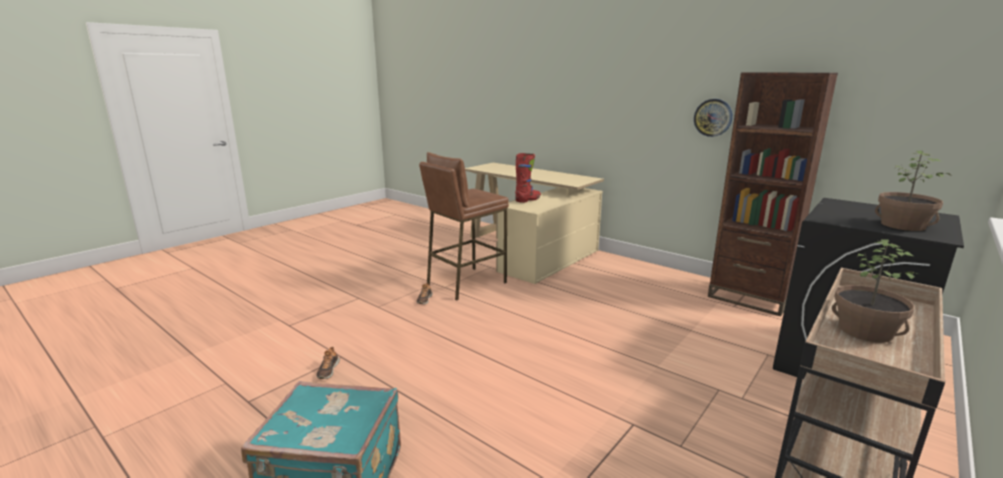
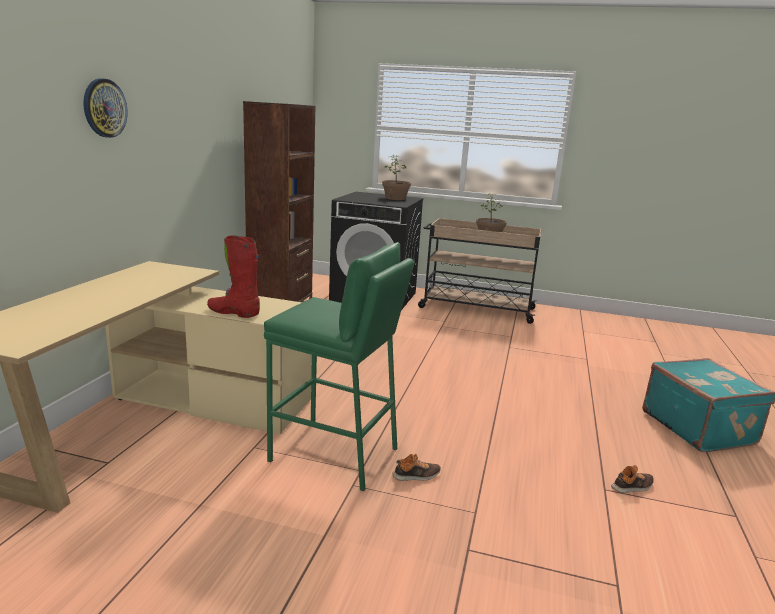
camera: 115 degrees left, 0 degrees up
brown stool [419,152,509,301] -> green stool [264,242,414,491]
wall clock [694,99,733,137] -> wall clock moved to [83,78,128,138]

